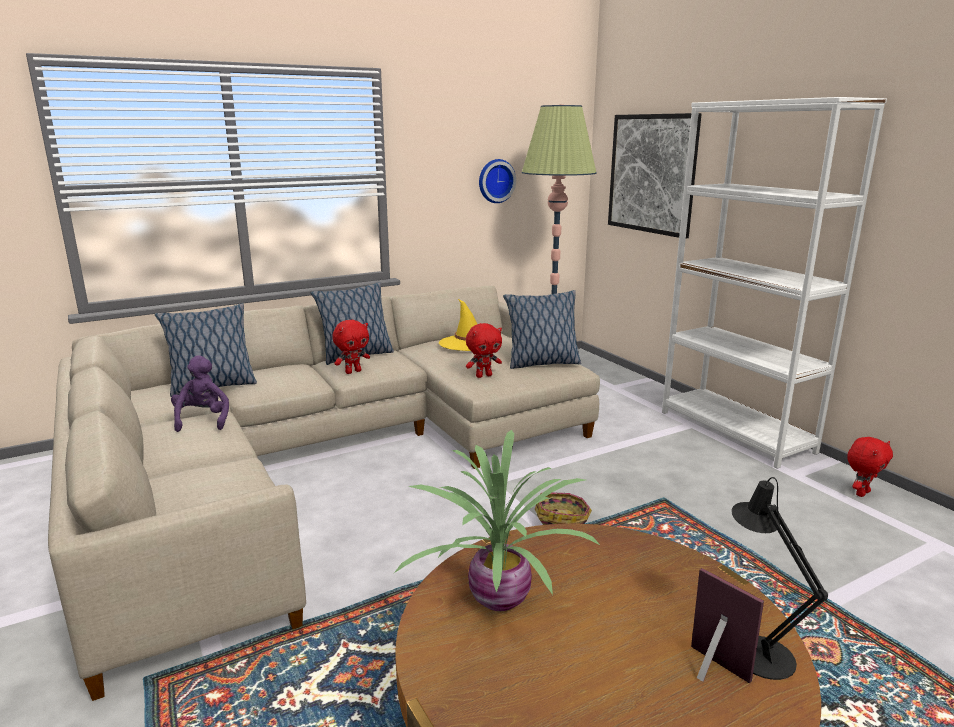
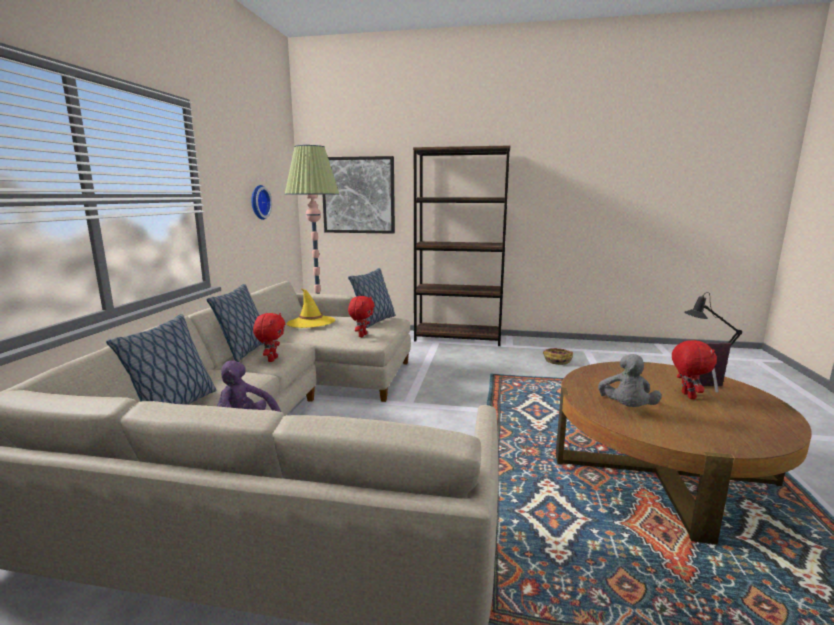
camera: 50 degrees left, 5 degrees down
potted plant [394,430,601,611] -> grey plush toy [598,354,662,407]
basket [535,493,592,525] -> basket moved to [543,348,573,365]
white bookcase [662,97,887,469] -> brown bookcase [413,146,510,346]
red plush toy [847,437,893,497] -> red plush toy moved to [672,340,717,399]

